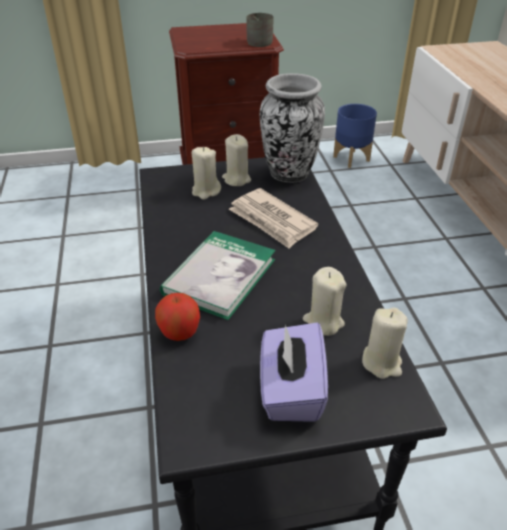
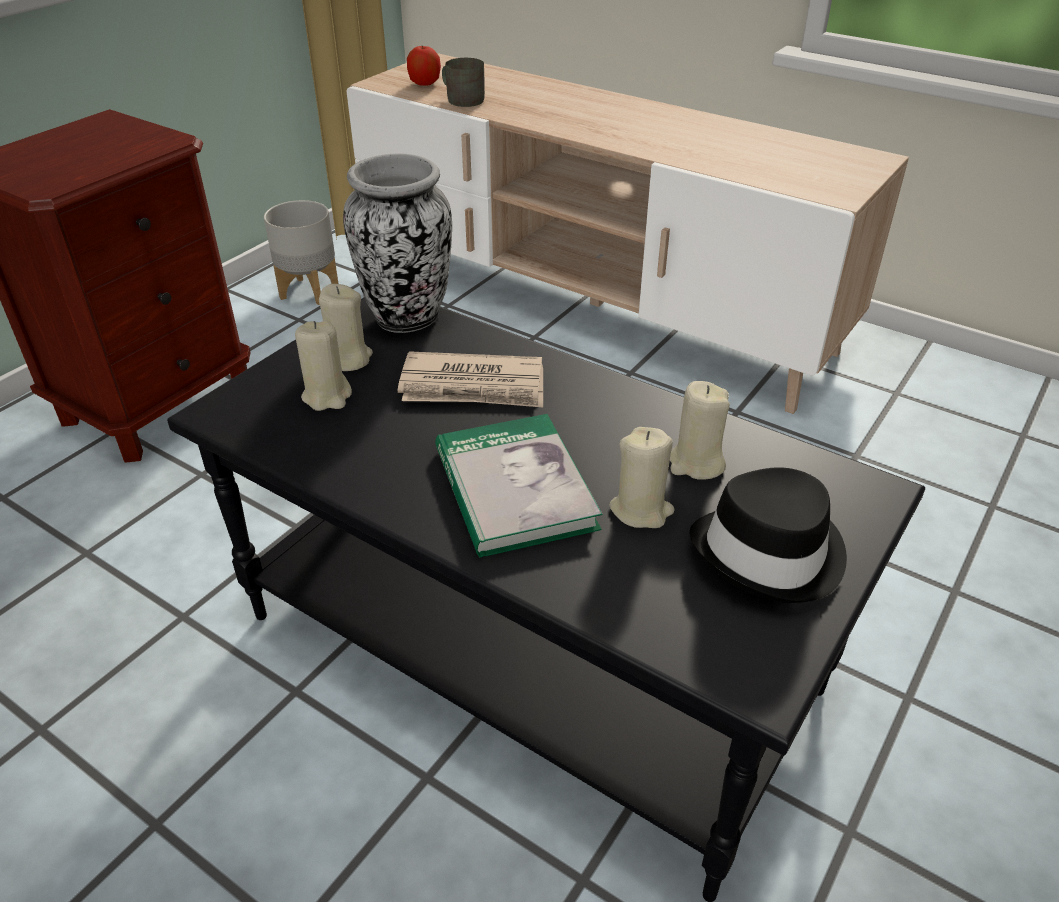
camera: 45 degrees left, 0 degrees up
apple [155,293,200,341] -> apple moved to [407,46,441,86]
grey mug [246,13,274,47] -> grey mug moved to [442,58,485,107]
purple tissue box [260,323,328,422] -> black hat [689,467,847,603]
blue planter [333,104,377,168] -> grey planter [264,200,338,305]
beige candle [362,308,408,379] -> beige candle moved to [609,427,675,528]

